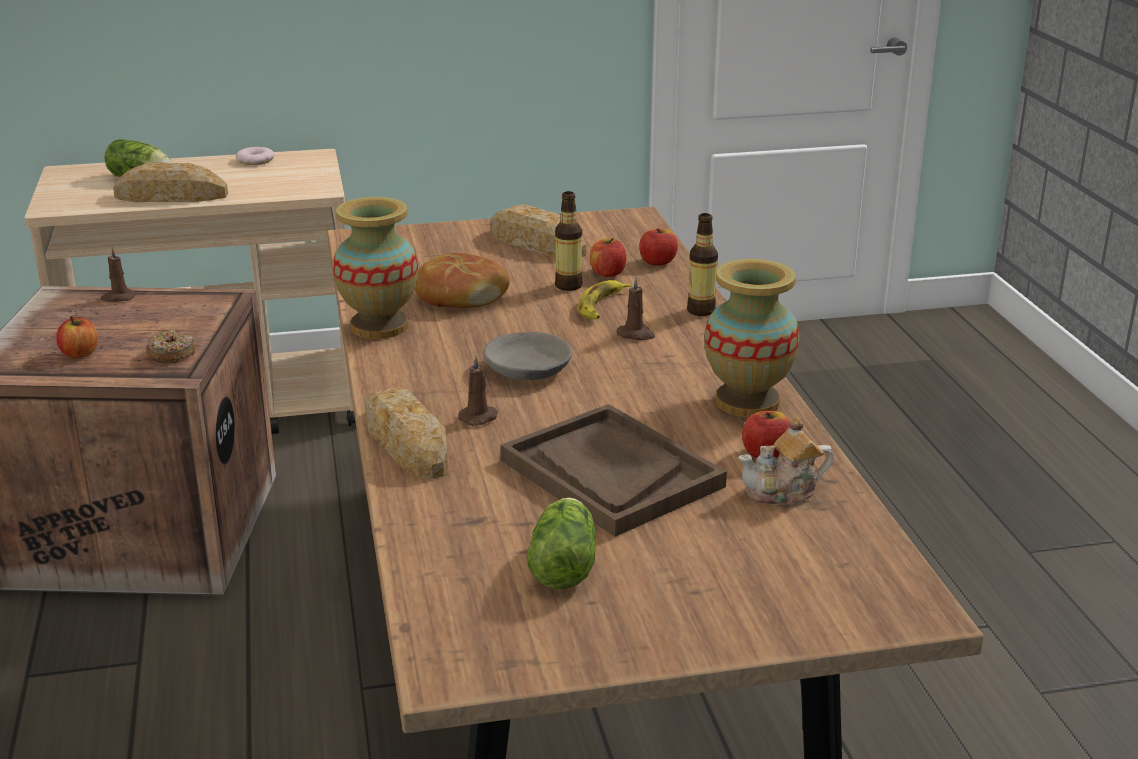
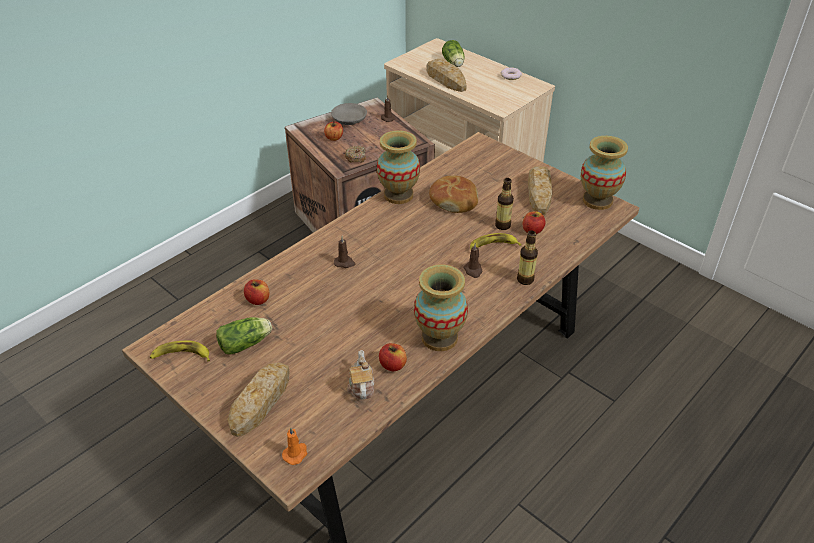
camera: 55 degrees right, 15 degrees up
bread [364,387,448,479] -> bread moved to [227,363,289,437]
grey bowl [483,332,573,380] -> grey bowl moved to [331,103,367,125]
brown tray [500,404,727,537] -> none
apple [639,229,678,266] -> apple moved to [244,279,269,305]
teapot [738,417,834,504] -> teapot turned 45 degrees clockwise [348,350,374,400]
none -> banana [150,341,210,361]
none -> orange candle [282,427,307,465]
none -> vase [581,136,628,210]

